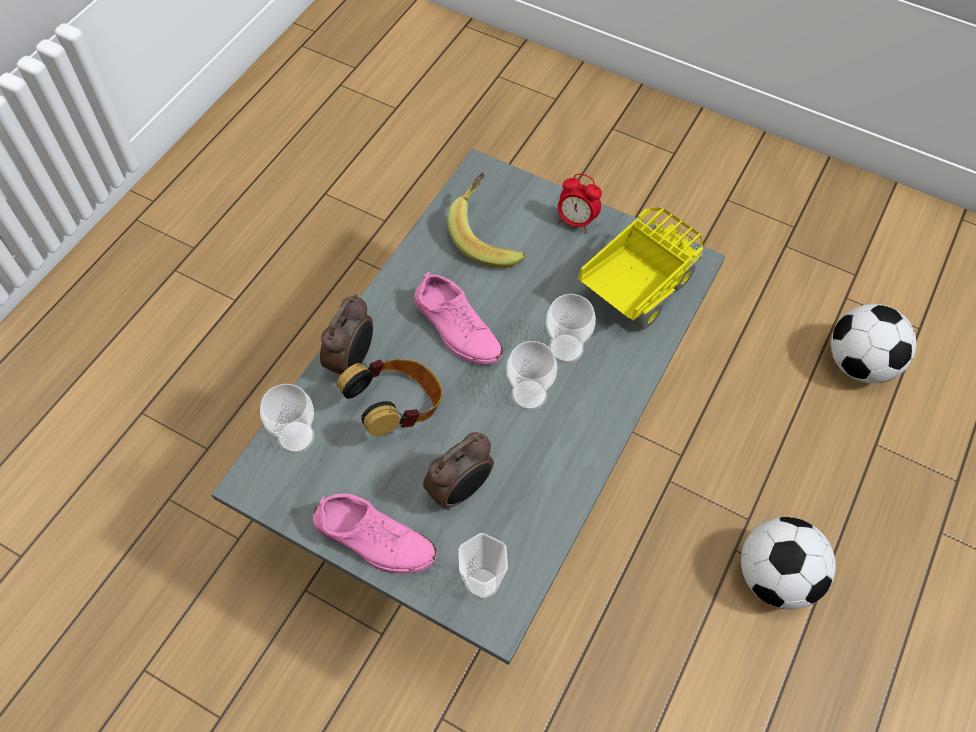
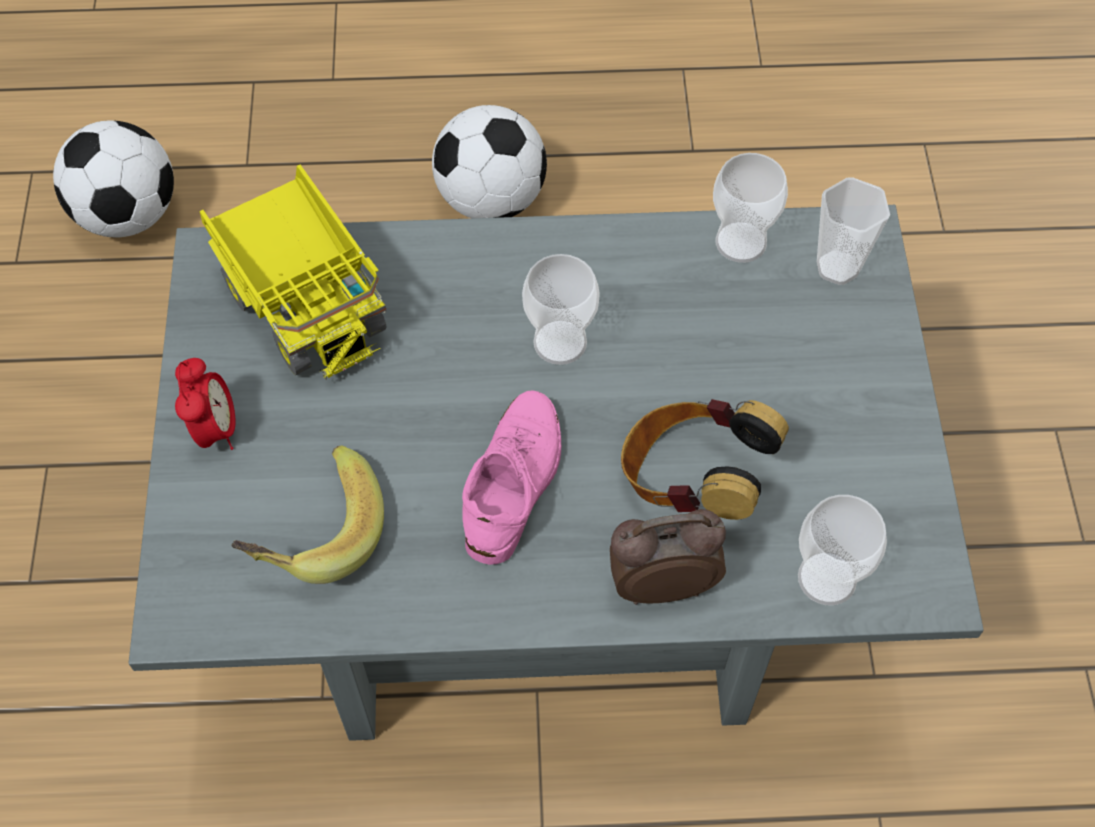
camera: 120 degrees left, 0 degrees up
pink shoe [313,494,437,574] -> none
alarm clock [423,432,494,510] -> none
cup [546,294,596,363] -> cup moved to [713,153,788,263]
toy truck [578,208,703,329] -> toy truck turned 135 degrees counterclockwise [200,165,386,380]

